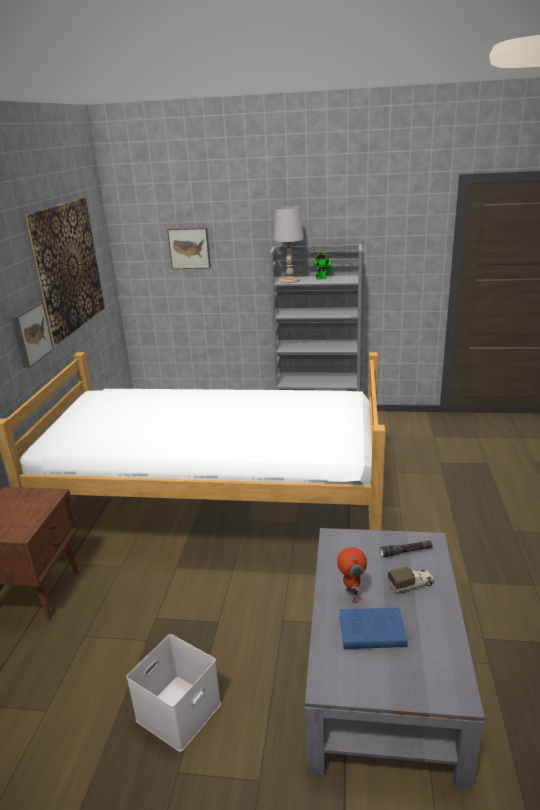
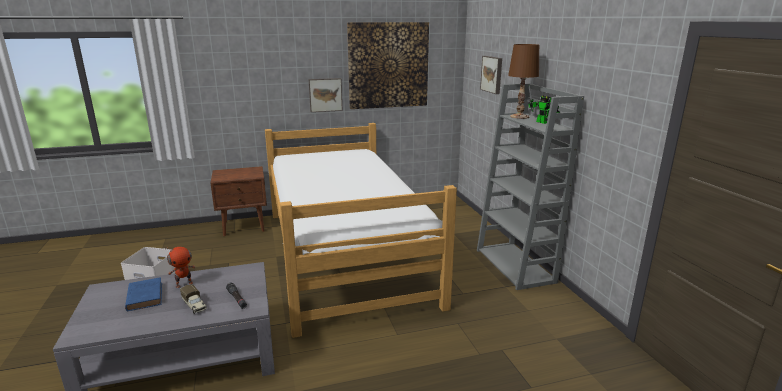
camera: 65 degrees right, 5 degrees down
white table lamp [274,206,304,283] -> brown table lamp [508,44,539,119]

